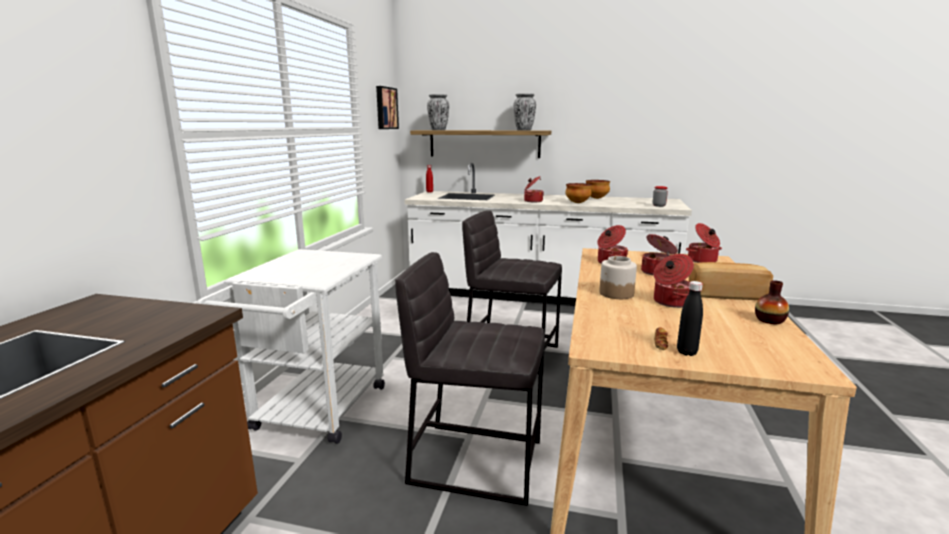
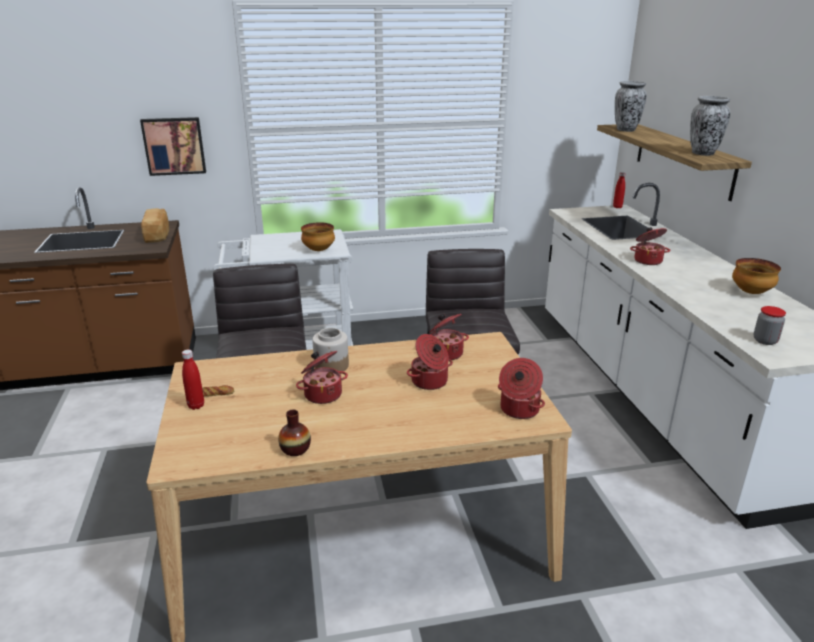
camera: 65 degrees right, 10 degrees up
picture [376,86,399,129] -> picture moved to [140,117,206,176]
bowl [565,183,592,203] -> bowl moved to [301,222,335,251]
black bottle [677,281,703,356] -> red bottle [182,350,204,410]
bread [689,262,773,300] -> bread moved to [141,208,169,243]

